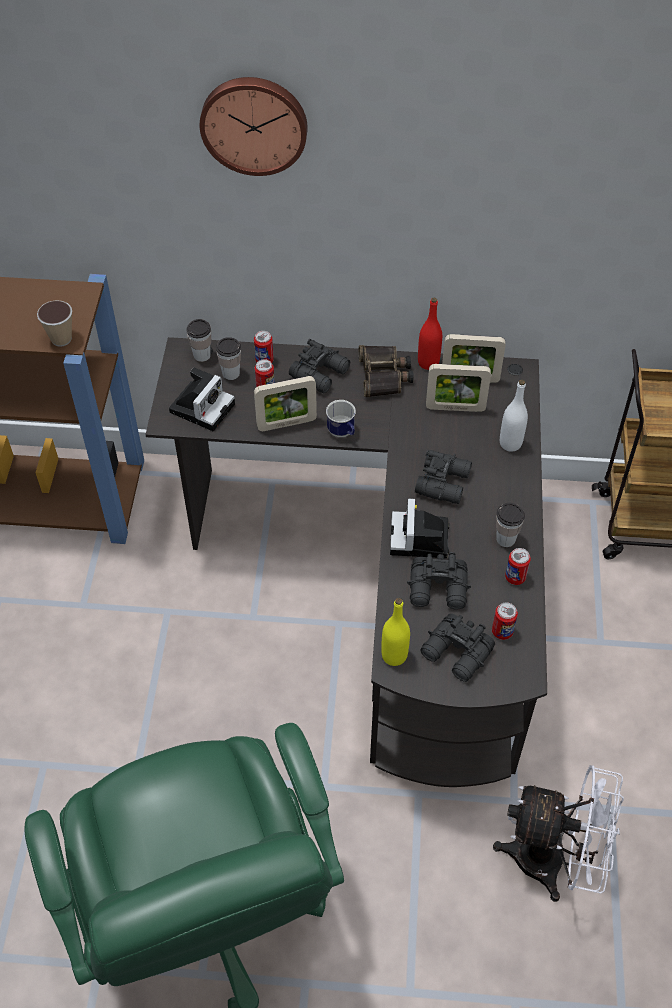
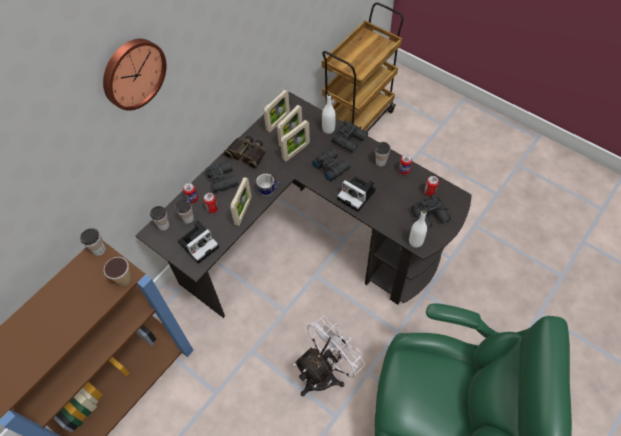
camera: 55 degrees left, 5 degrees up
camera [169,368,235,431] -> camera turned 75 degrees clockwise [178,220,219,264]
yellow bottle [381,598,410,666] -> white bottle [409,210,427,248]
black binoculars [407,552,471,610] -> black binoculars moved to [332,120,368,153]
red bottle [418,297,442,370] -> none
white fan [493,765,624,902] -> white fan moved to [293,316,365,397]
none -> cup [80,228,106,256]
none -> picture frame [280,120,310,162]

